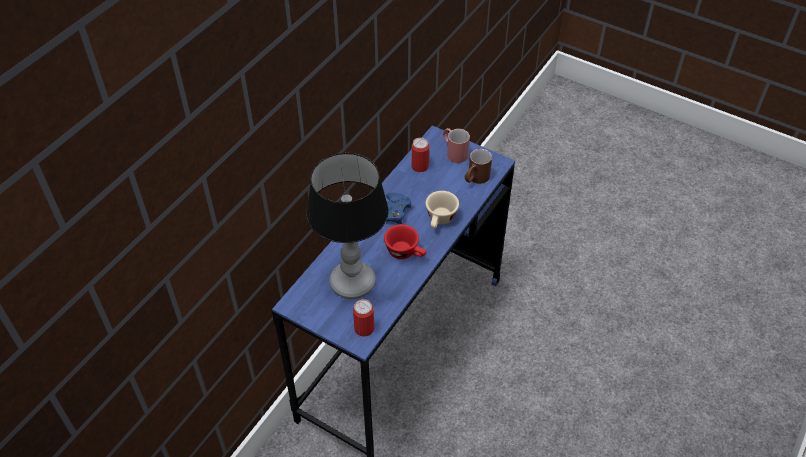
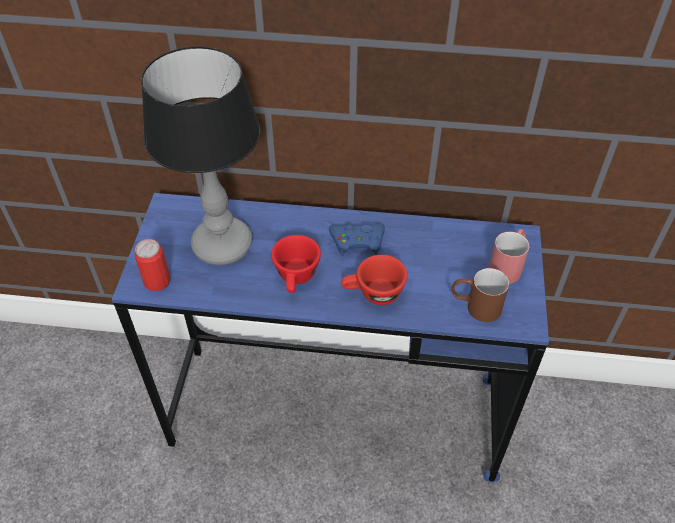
camera: 65 degrees right, 0 degrees up
can [411,138,429,172] -> none
beige cup [425,191,459,229] -> red cup [341,255,408,305]

